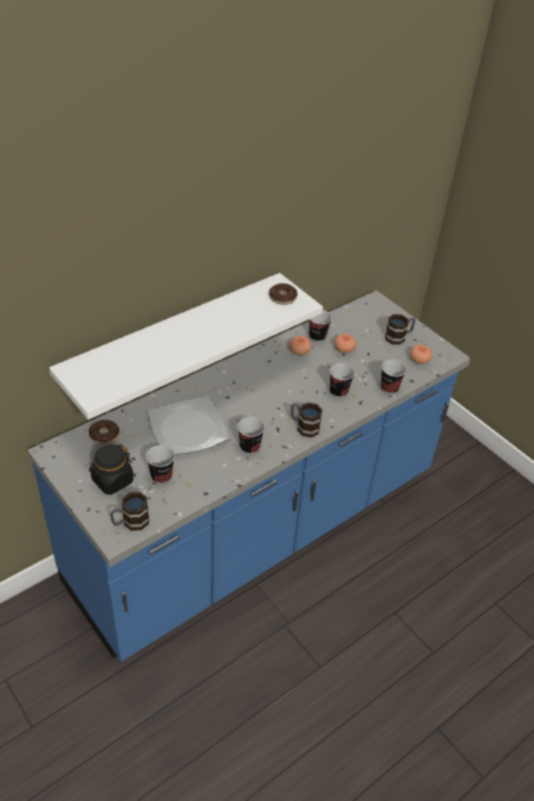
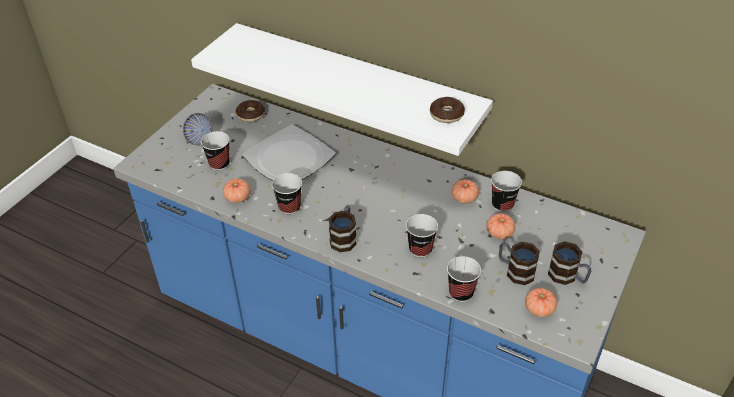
camera: 70 degrees right, 0 degrees up
black jar [89,444,134,495] -> bowl [183,113,212,145]
mug [110,492,149,531] -> mug moved to [499,242,540,285]
none -> tomato [223,179,250,203]

